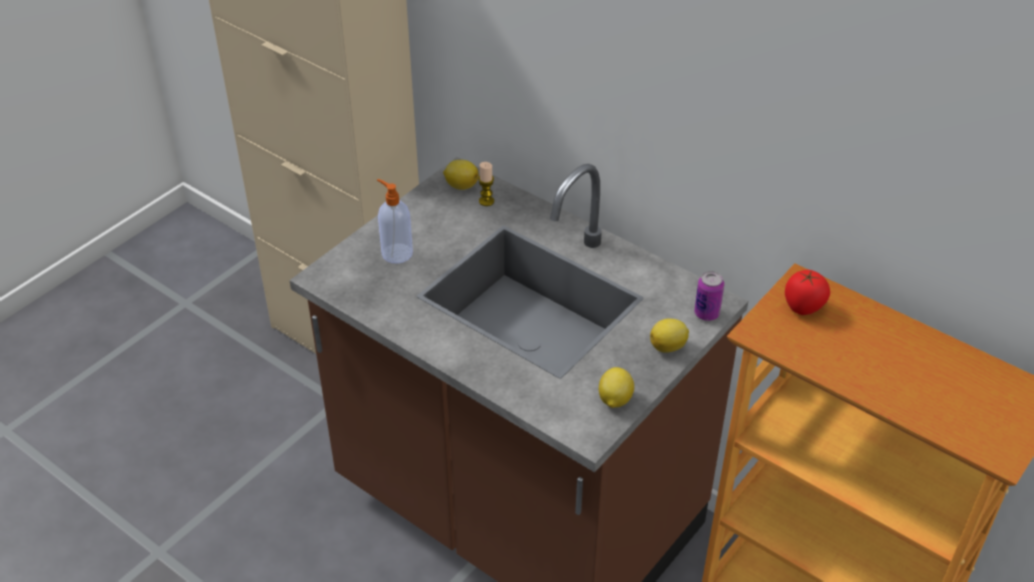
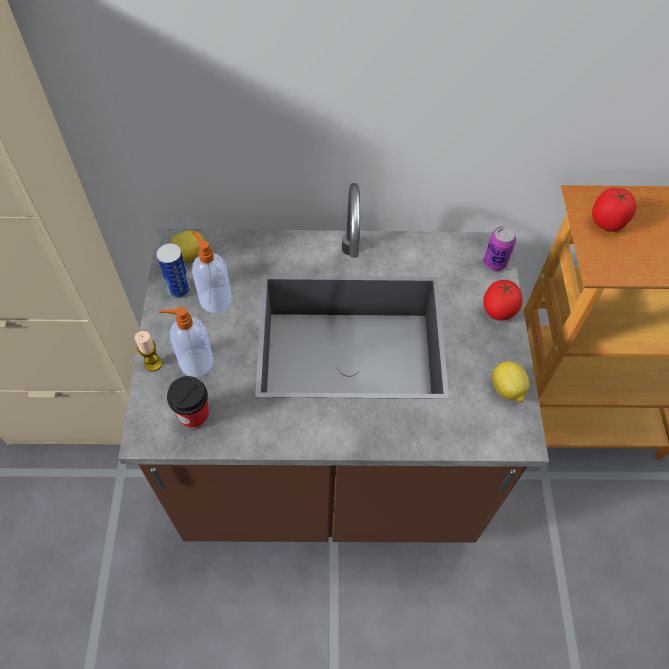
camera: 40 degrees left, 15 degrees up
candle [478,162,494,206] -> candle moved to [135,331,162,372]
lemon [650,318,689,353] -> tomato [483,280,523,321]
none -> can [156,243,191,299]
none -> cup [167,376,209,430]
none -> soap dispenser [192,231,232,313]

